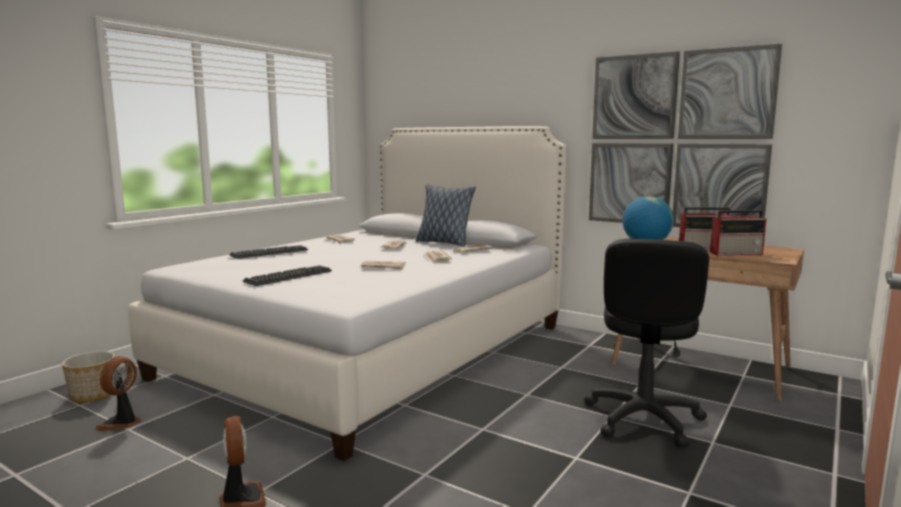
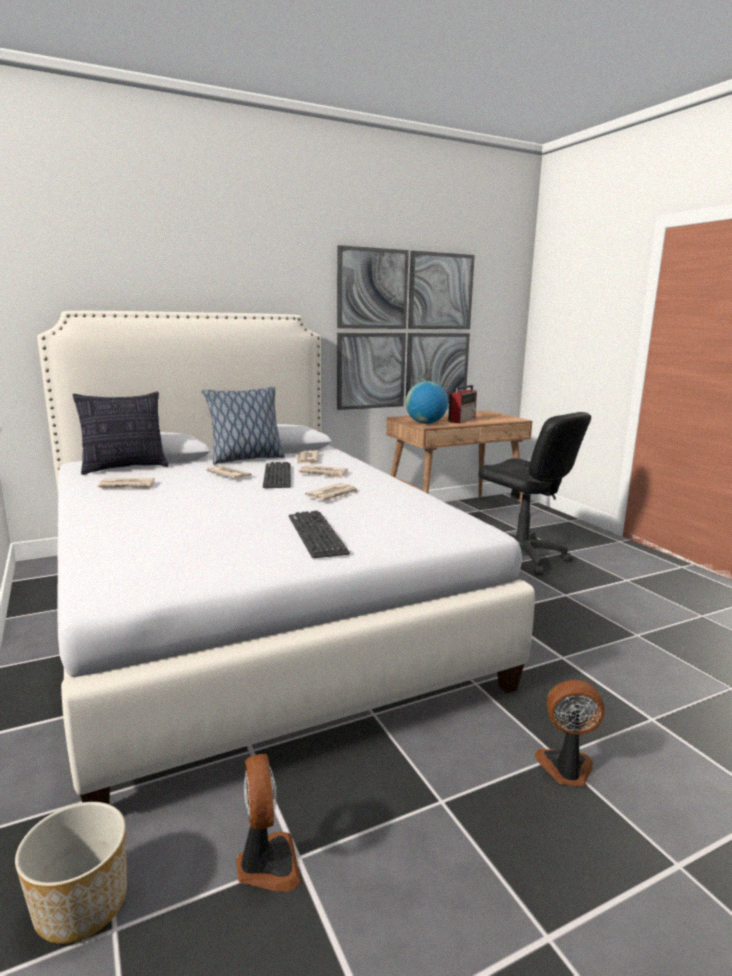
camera: 60 degrees left, 5 degrees up
fan [95,356,141,431] -> fan turned 150 degrees counterclockwise [236,754,301,891]
keyboard [230,245,308,259] -> keyboard moved to [263,462,291,488]
radio [710,210,766,256] -> none
none -> pillow [73,392,168,475]

